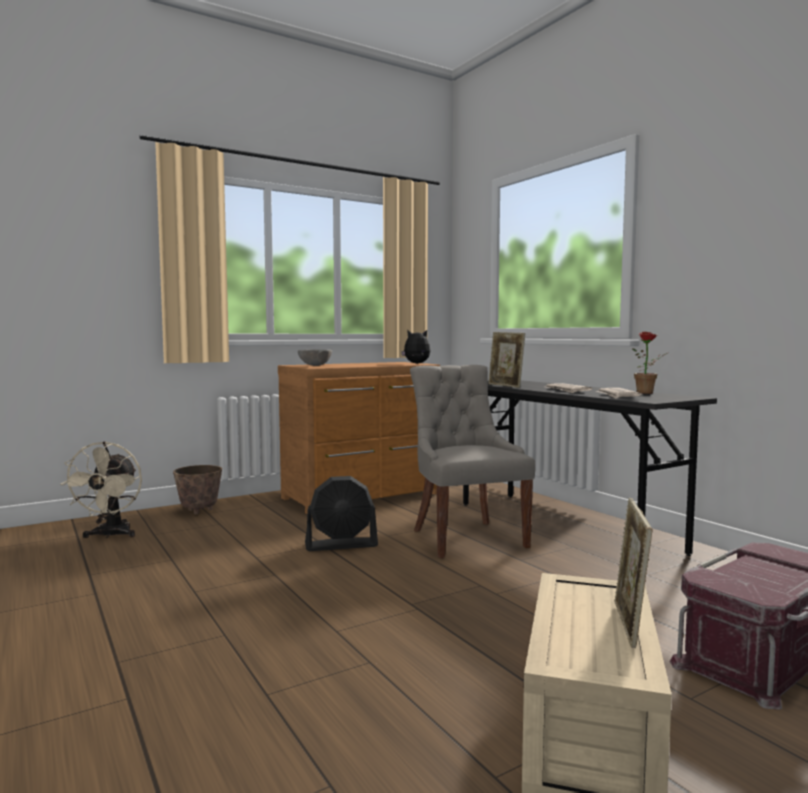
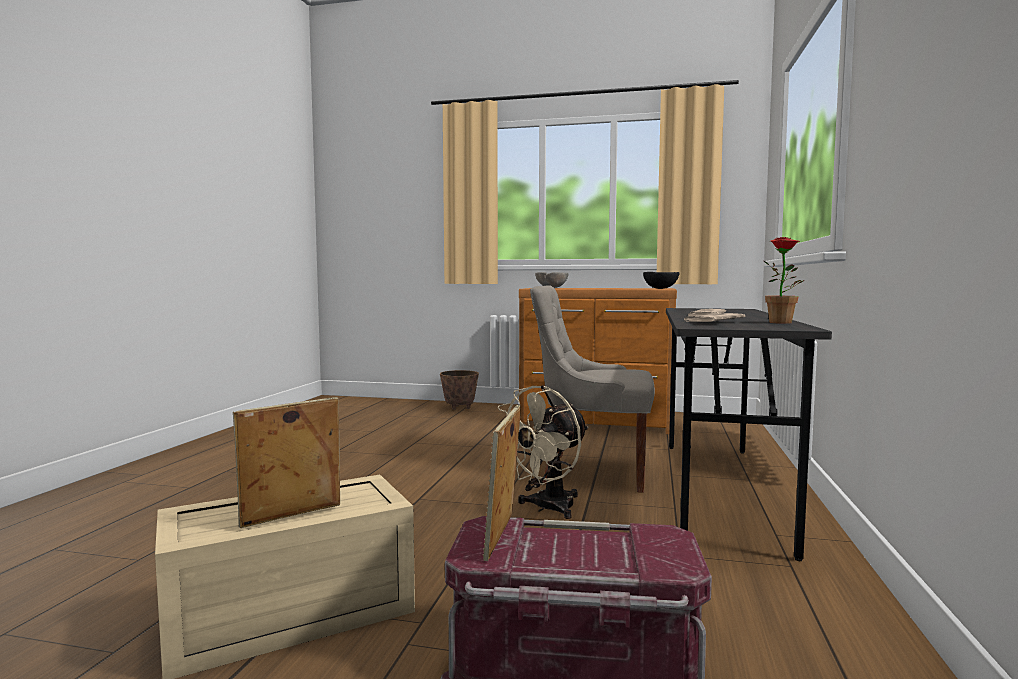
camera: 45 degrees right, 0 degrees up
beige fan [60,441,142,538] -> beige fan moved to [493,385,589,519]
black fan [305,476,378,551] -> none
plush toy [401,330,431,364] -> black bowl [643,272,680,289]
grey chair [410,365,536,558] -> grey chair turned 105 degrees counterclockwise [530,285,655,493]
picture frame [488,332,525,388] -> picture frame moved to [483,405,521,561]

